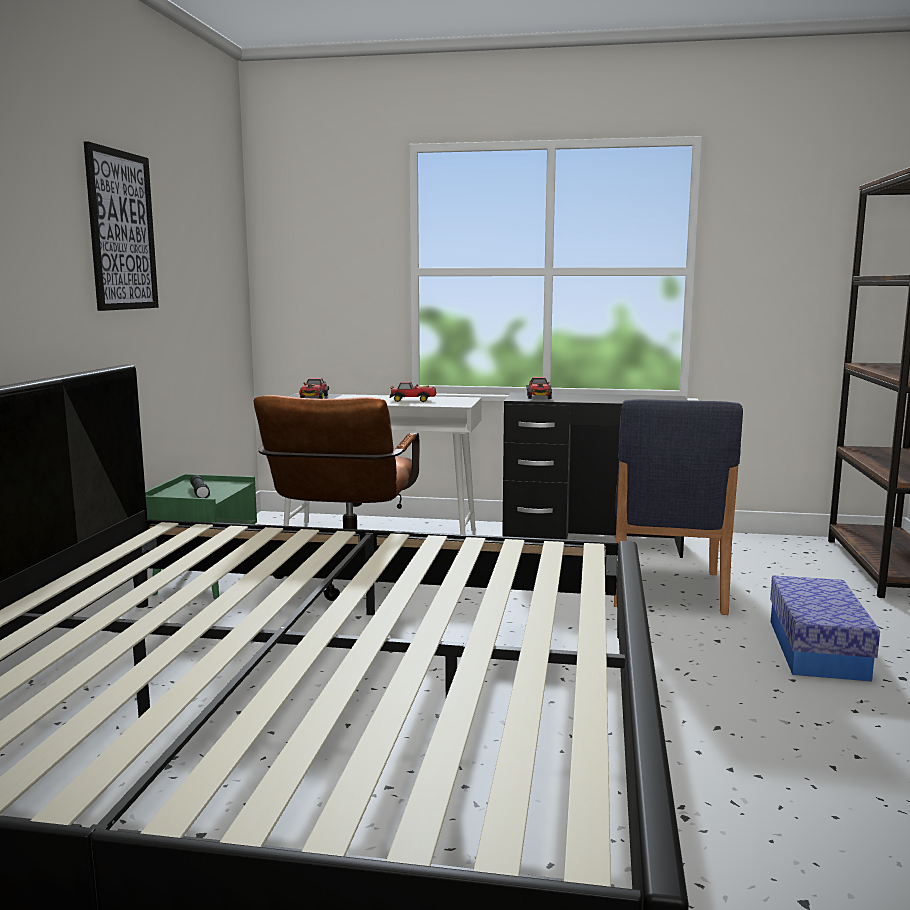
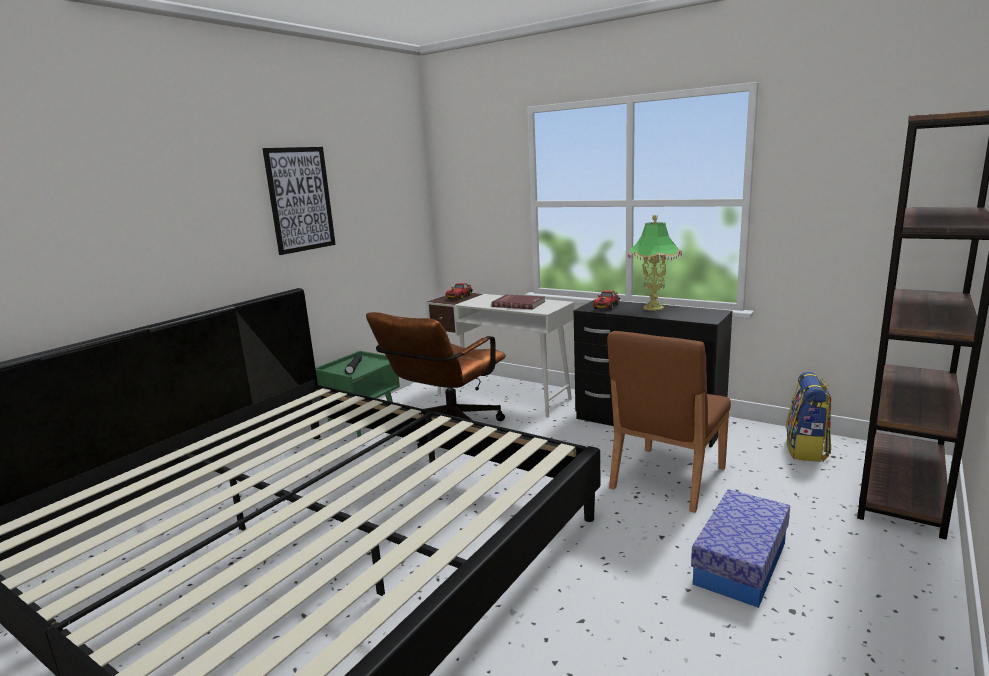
camera: 25 degrees right, 5 degrees up
toy car [390,381,437,402] -> red book [491,295,545,309]
blue chair [614,399,743,615] -> brown chair [607,331,731,513]
none -> table lamp [628,215,682,311]
none -> backpack [786,372,831,462]

